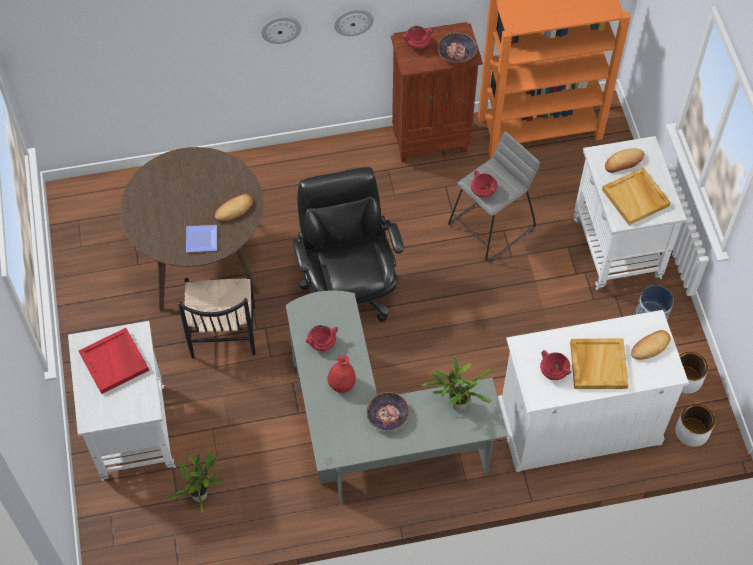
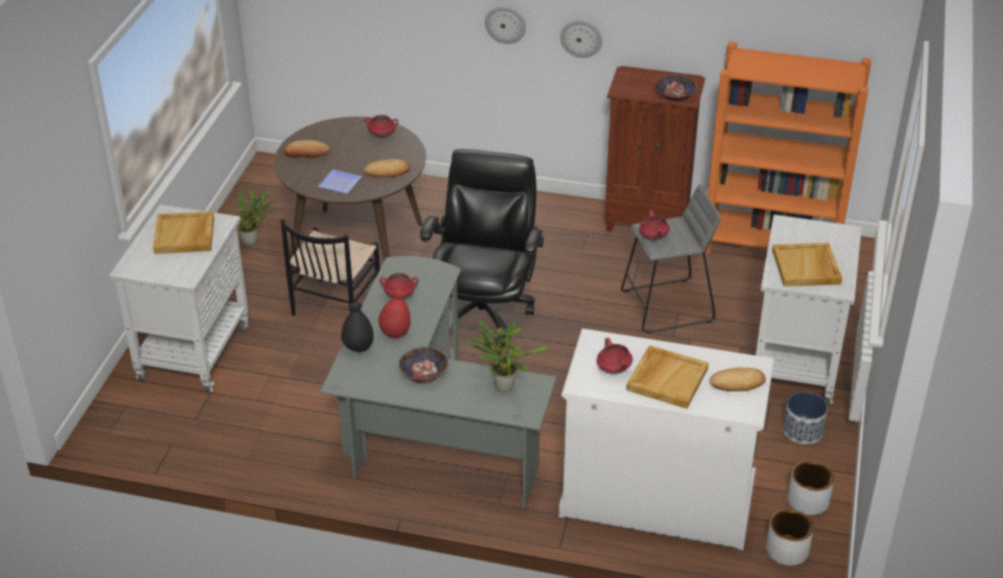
camera: 25 degrees right, 20 degrees down
red tray [79,328,149,394] -> beige tray [153,211,214,254]
potted plant [168,450,223,513] -> potted plant moved to [220,189,275,246]
red cooking pot [403,26,433,49] -> red cooking pot moved to [364,115,398,138]
bread [605,149,645,173] -> bread moved to [284,140,330,158]
none -> black vase [341,302,374,352]

